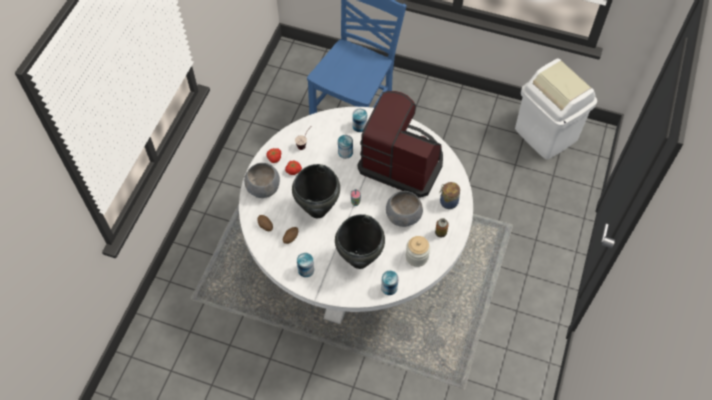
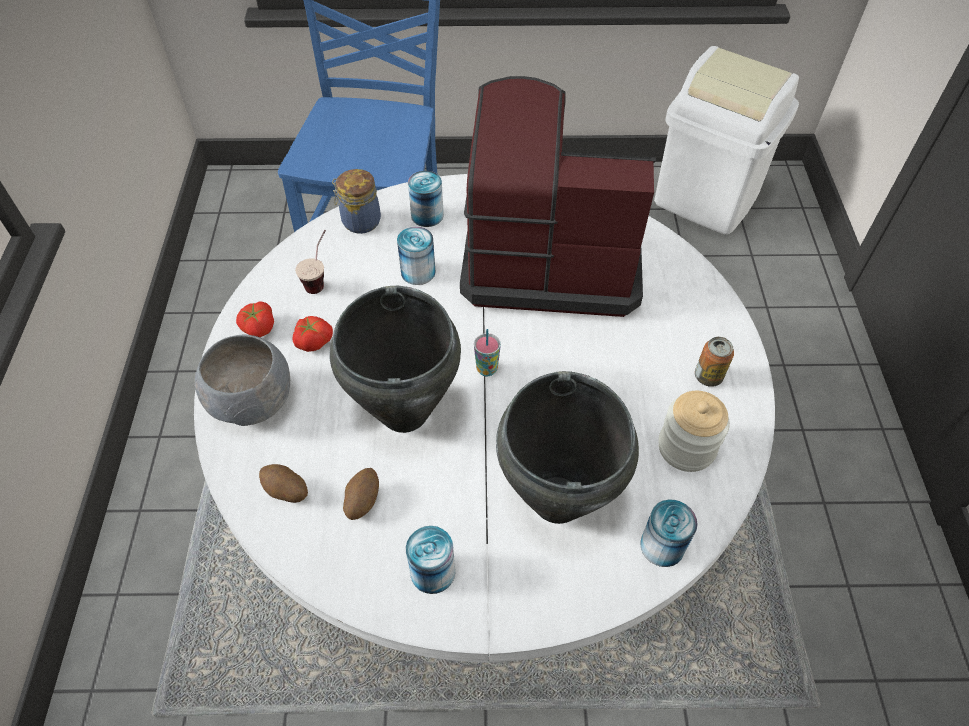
camera: 20 degrees left, 5 degrees down
grey bowl [386,191,423,227] -> none
jar [439,182,460,209] -> jar moved to [332,169,381,234]

